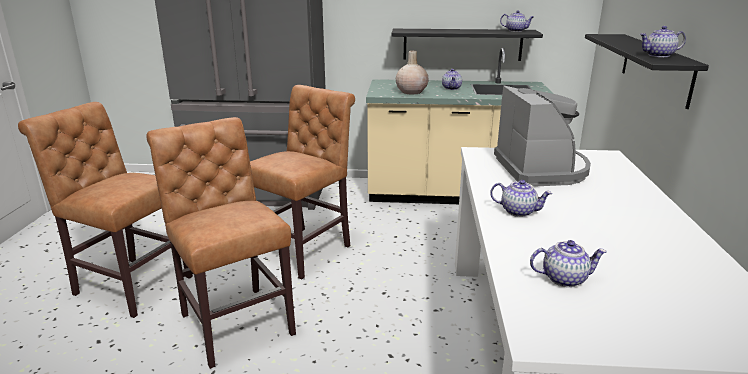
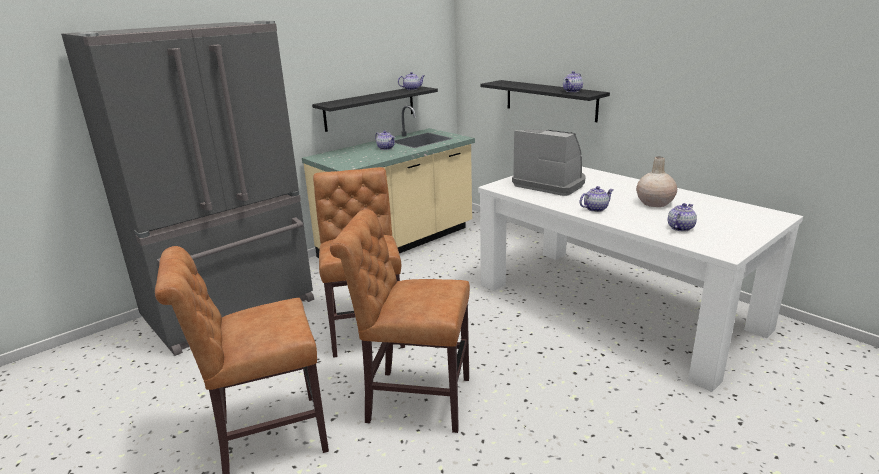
camera: 45 degrees left, 0 degrees up
beige vase [396,50,429,94] -> beige vase moved to [636,157,677,207]

